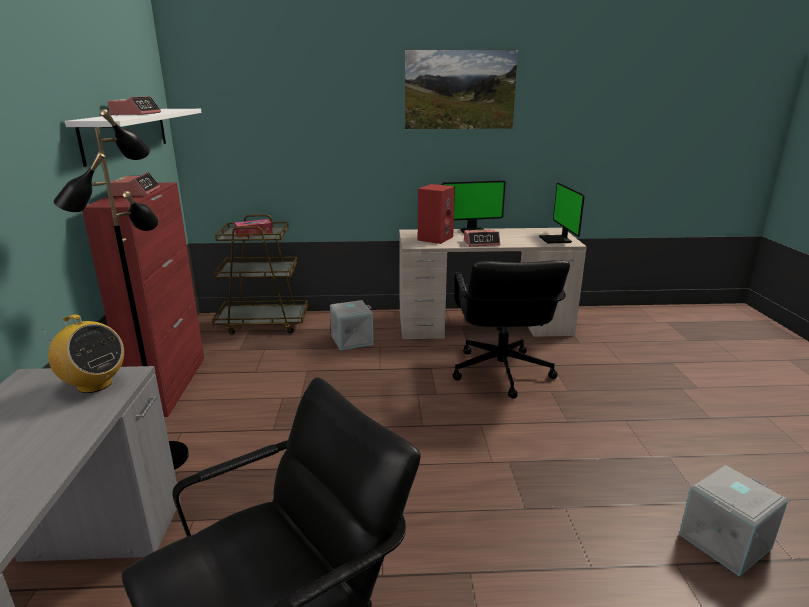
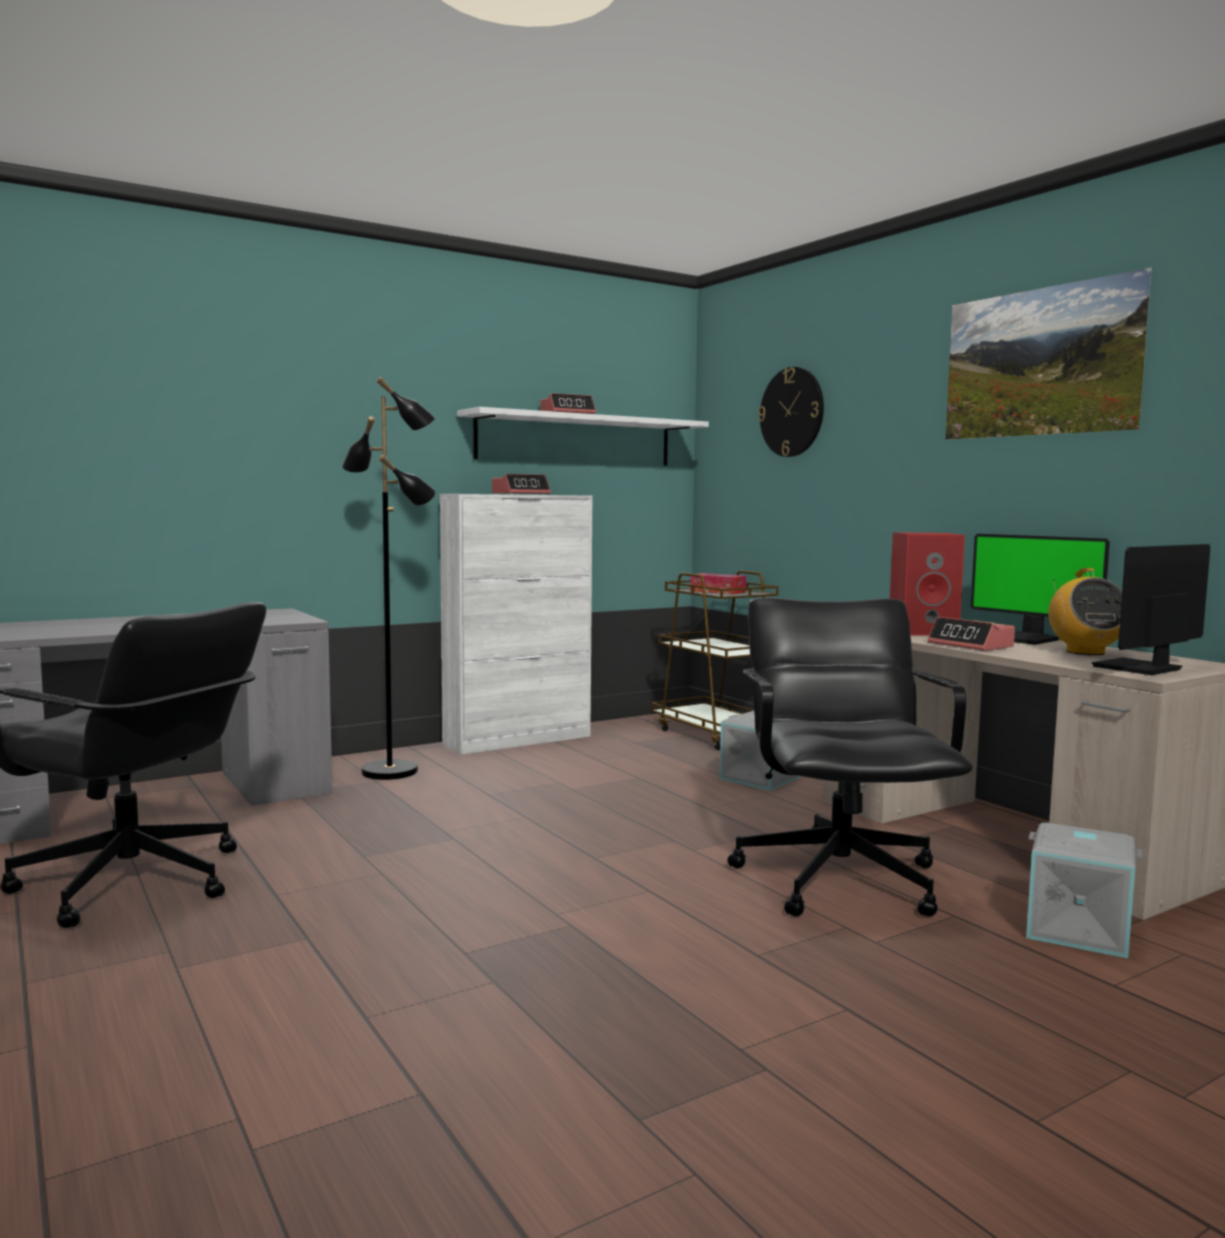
camera: 60 degrees right, 15 degrees down
radio [42,314,124,393] -> radio moved to [1048,568,1122,655]
red cabinet [82,183,204,417] -> white cabinet [440,494,593,755]
black office chair [453,260,570,399] -> black office chair turned 120 degrees clockwise [727,597,973,917]
grey storage box [679,465,788,577] -> grey storage box moved to [1026,823,1142,958]
none -> wall clock [758,367,824,457]

